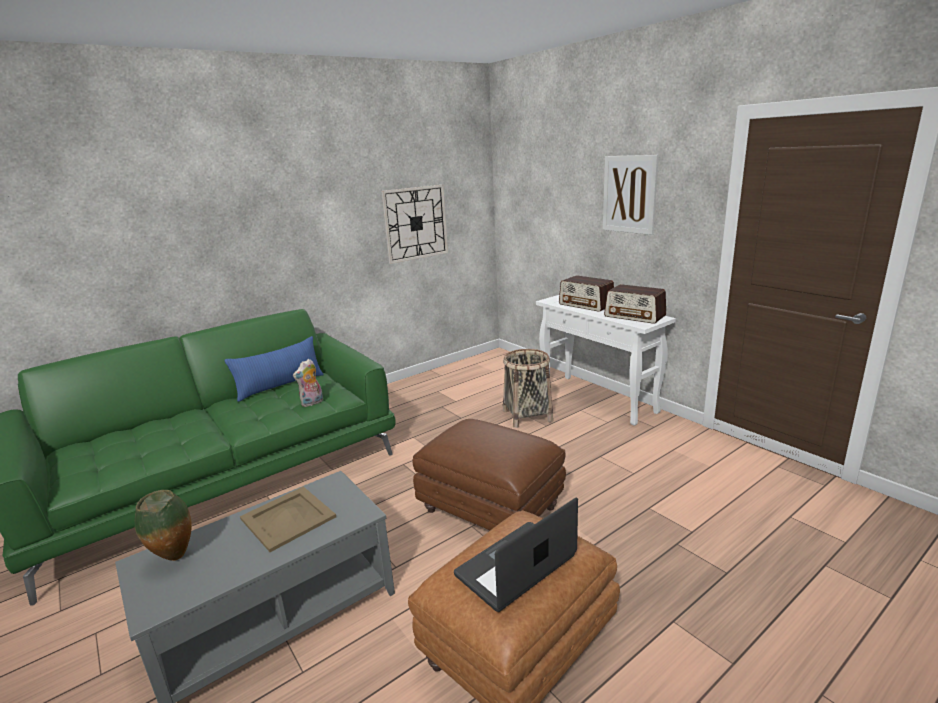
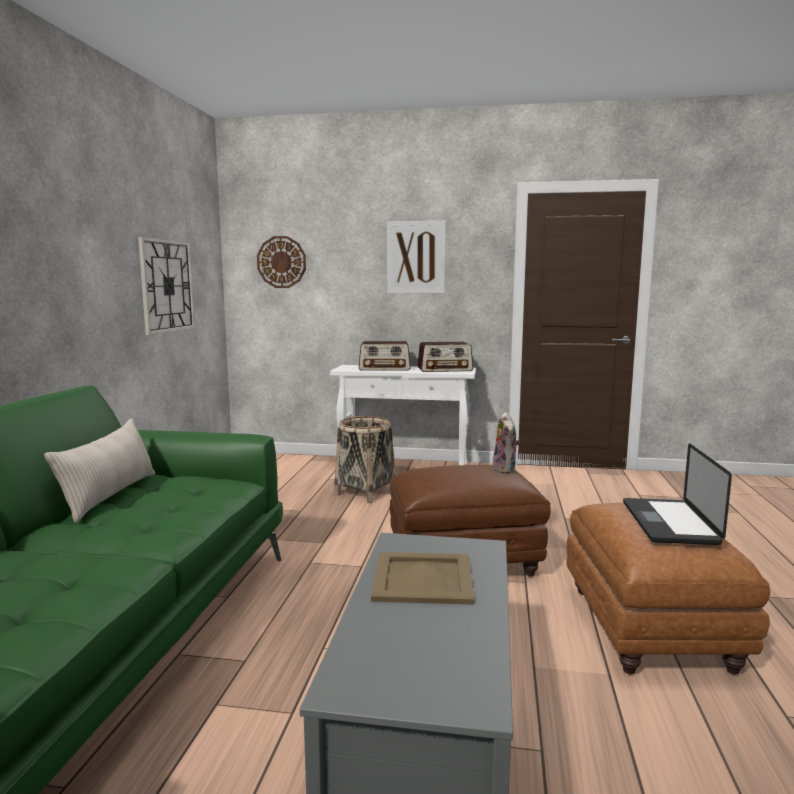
camera: 45 degrees left, 10 degrees down
vase [135,490,191,561] -> none
blue pillow [224,336,324,402] -> beige pillow [44,418,155,523]
plush toy [293,359,323,407] -> plush toy moved to [493,412,520,474]
none -> wall clock [257,236,306,288]

